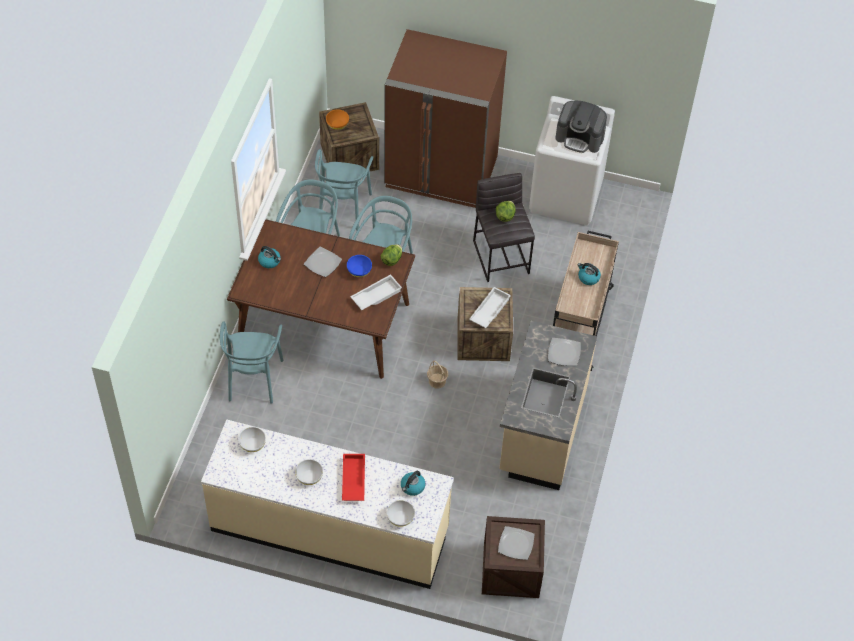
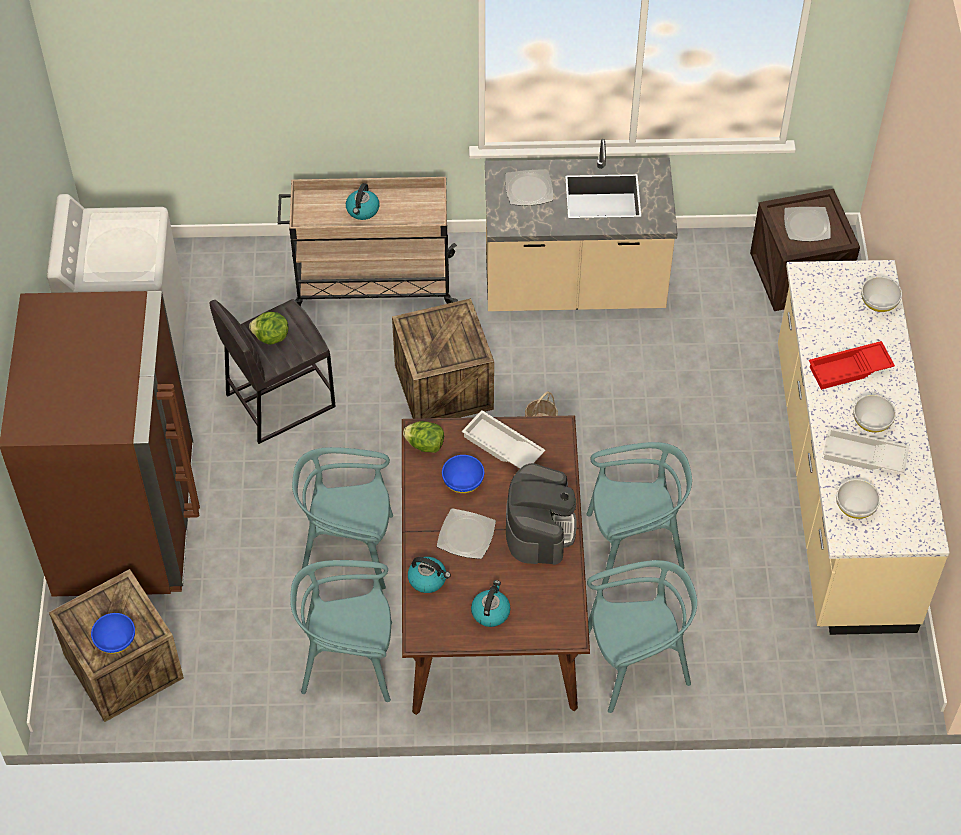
camera: 105 degrees left, 0 degrees up
turquoise chair [315,149,373,230] -> turquoise chair moved to [586,442,692,585]
orange bowl [326,110,349,130] -> blue bowl [91,613,135,654]
kettle [401,471,425,496] -> kettle moved to [408,557,451,593]
white tray [469,287,511,328] -> white tray moved to [823,427,910,473]
coffee machine [555,101,607,153] -> coffee machine moved to [506,463,577,565]

